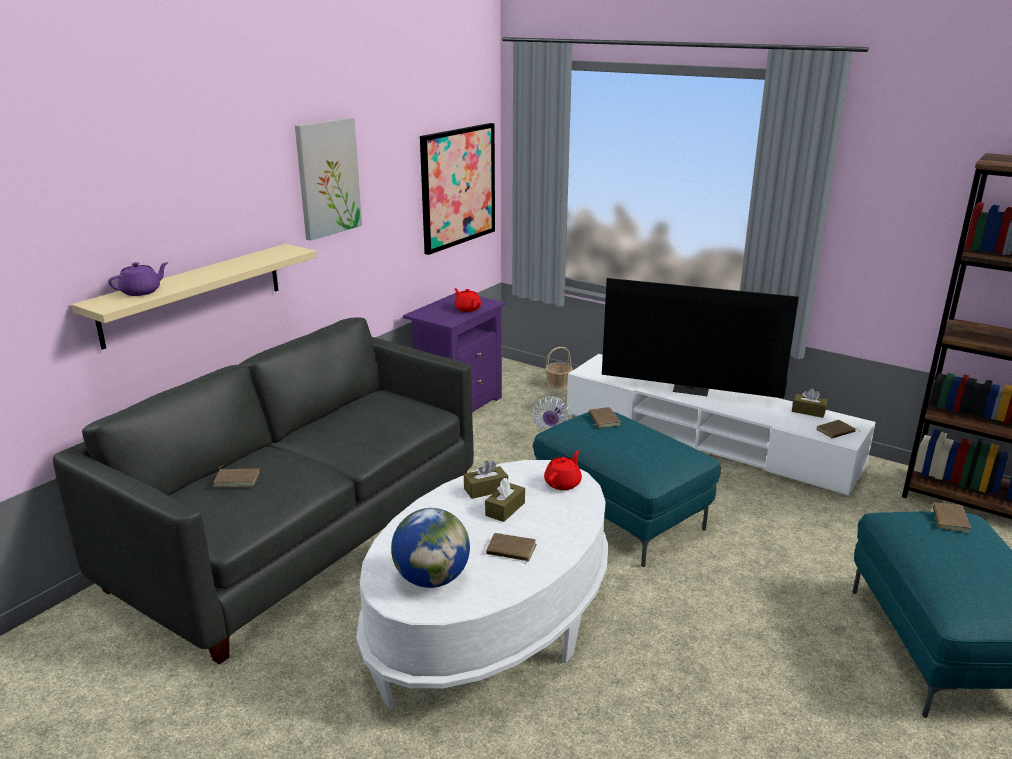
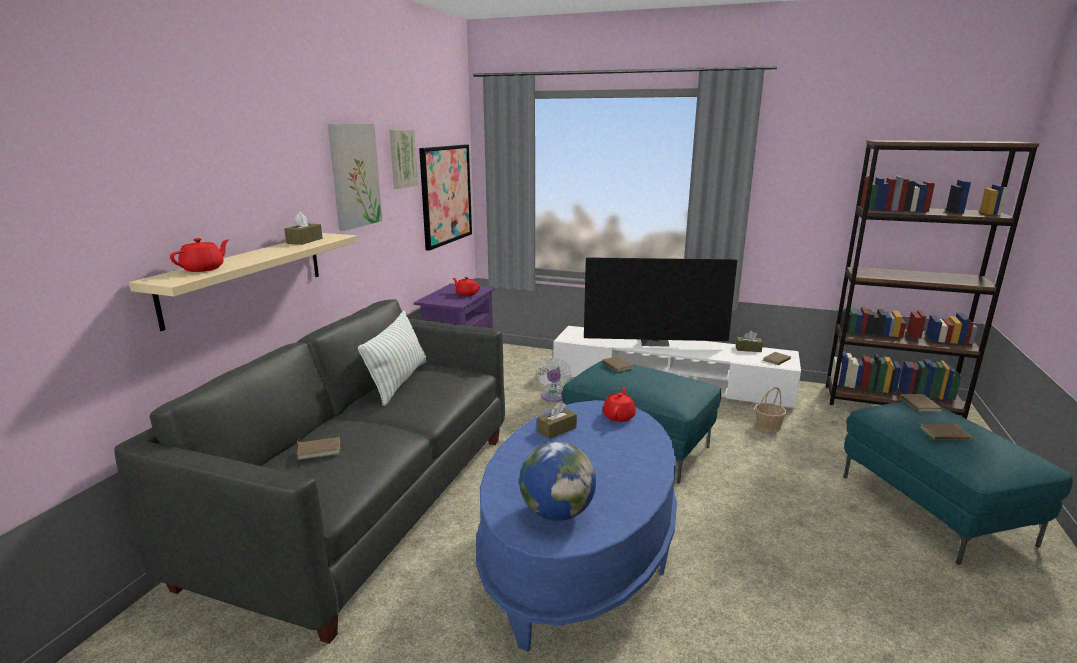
camera: 15 degrees left, 5 degrees down
purple teapot [108,262,168,296] -> red teapot [170,238,229,272]
white coffee table [357,460,609,709] -> blue coffee table [476,400,677,652]
brown tissue box [485,478,525,522] -> brown tissue box moved to [284,212,323,245]
brown book [486,533,537,564] -> brown book moved to [920,424,976,440]
basket [545,347,573,389] -> basket moved to [755,387,786,433]
none -> pillow [358,311,426,406]
none -> picture [389,130,418,189]

